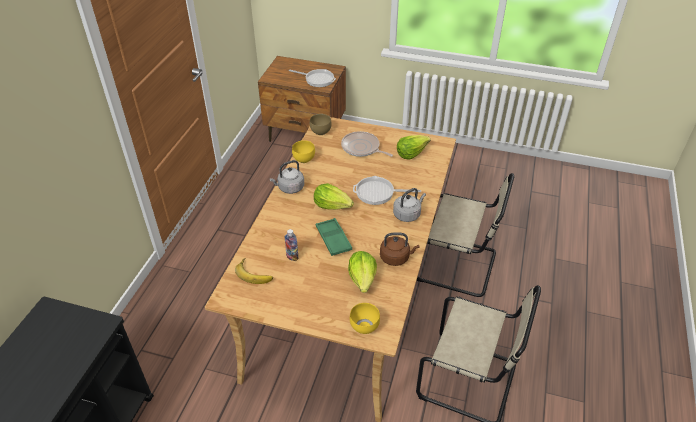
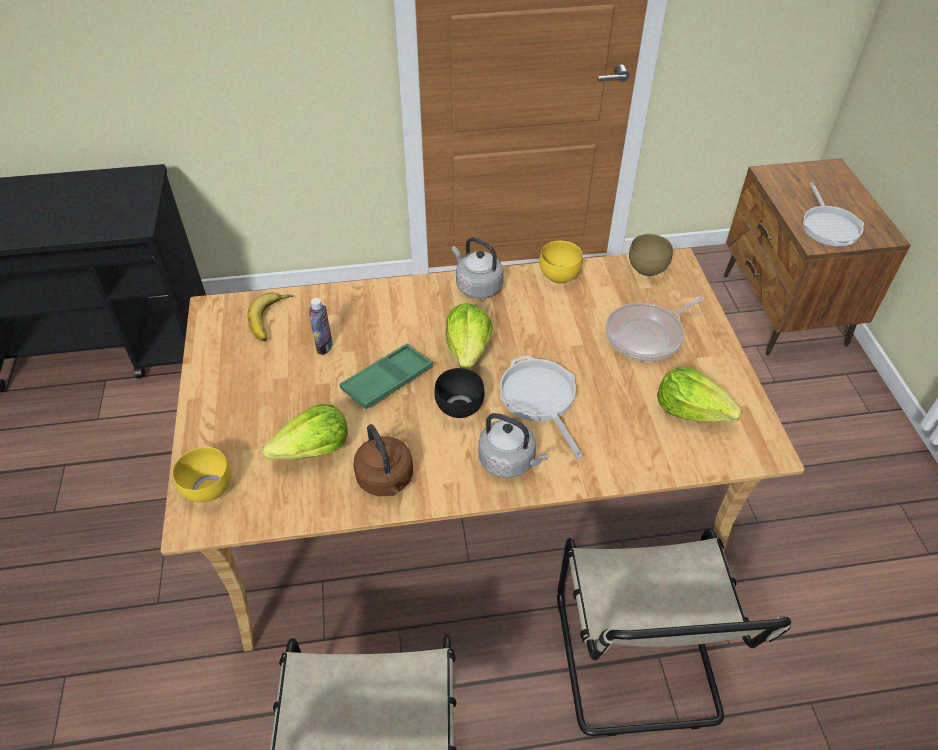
camera: 65 degrees right, 5 degrees up
frying pan [341,131,393,157] -> frying pan turned 135 degrees counterclockwise [605,296,704,361]
none -> black bowl [434,368,485,418]

